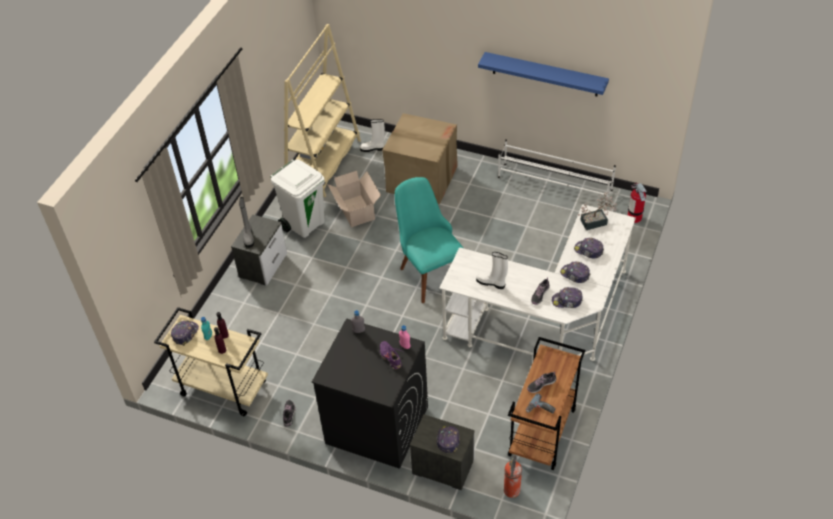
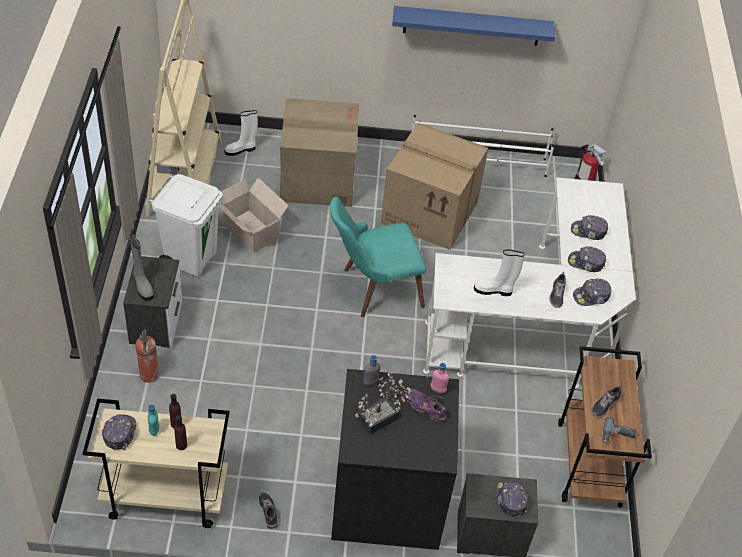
camera: 25 degrees left, 0 degrees up
turquoise chair [395,177,463,303] -> turquoise chair turned 60 degrees counterclockwise [330,196,426,317]
fire extinguisher [504,455,522,498] -> fire extinguisher moved to [135,329,159,383]
potted plant [578,192,617,230] -> potted plant moved to [355,372,412,435]
none -> cardboard box [381,123,488,250]

